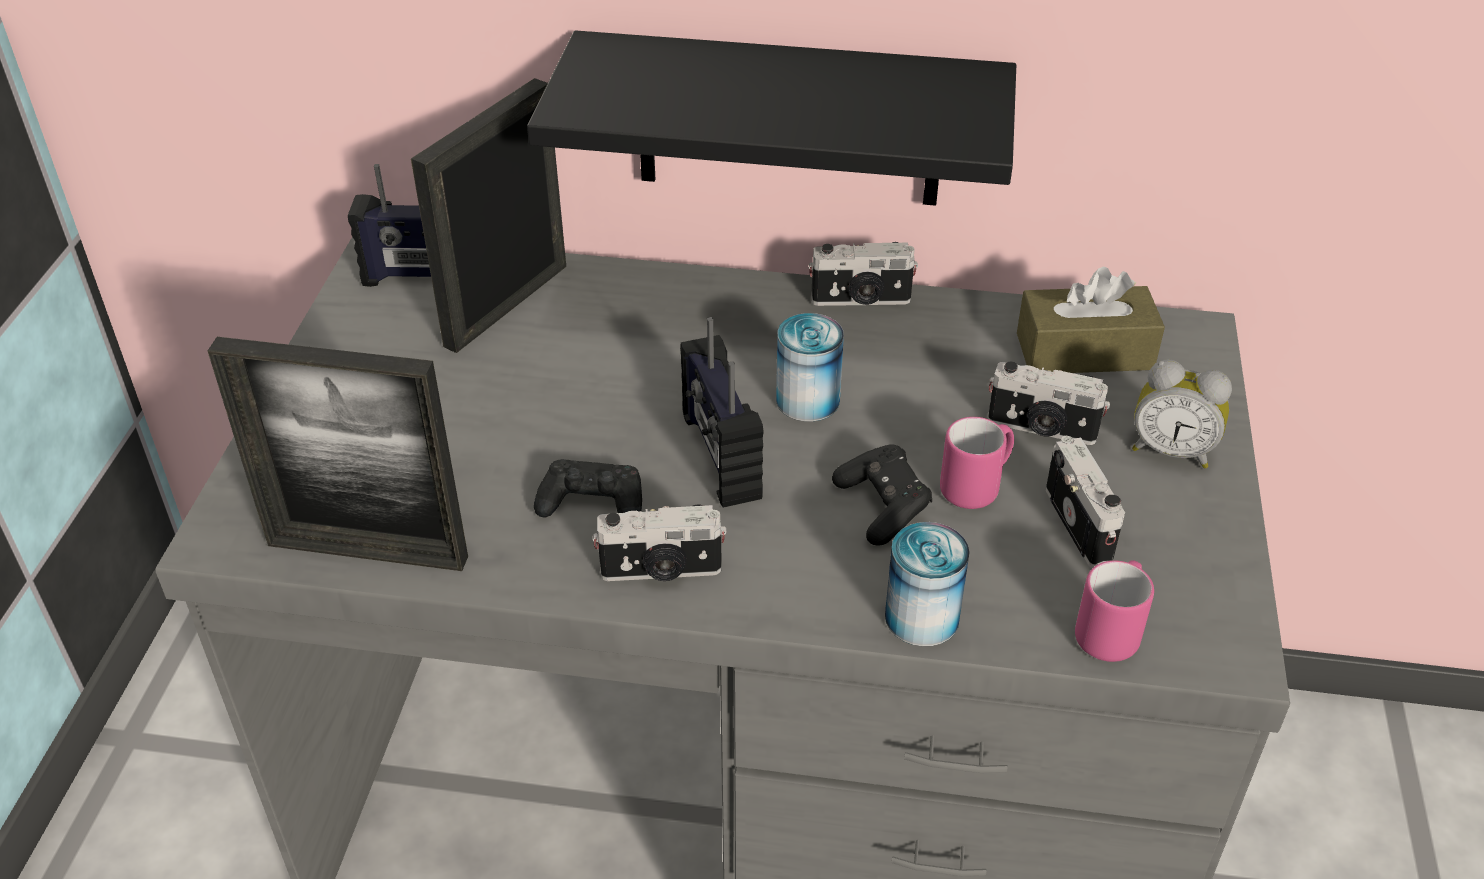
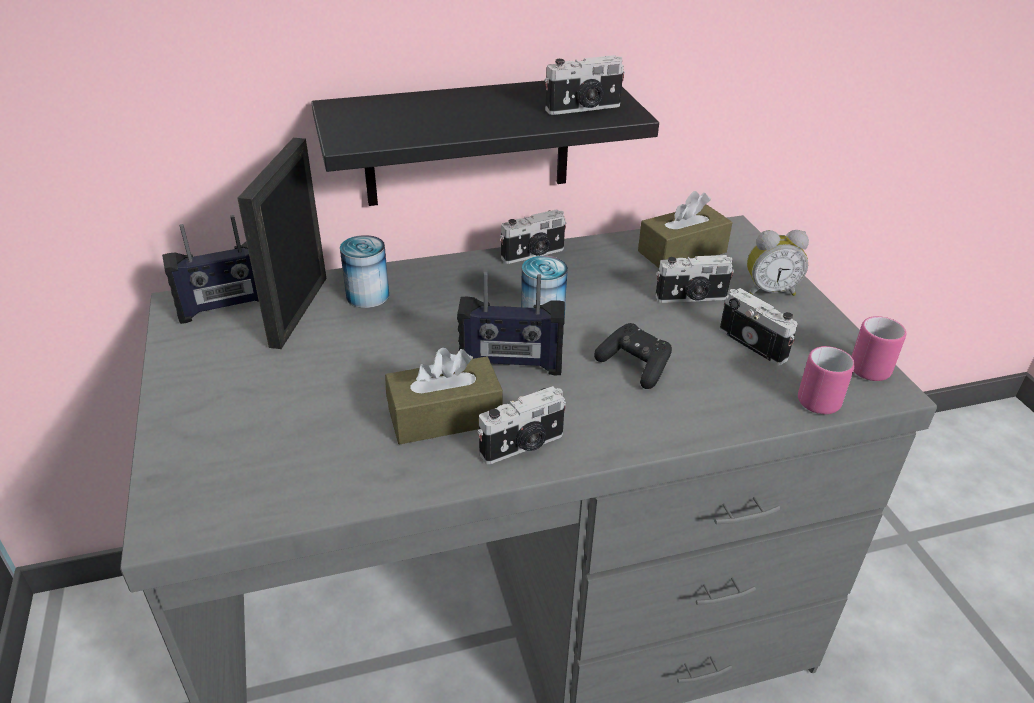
camera: 25 degrees left, 5 degrees down
picture frame [208,337,468,571] -> none
black game controller [534,459,642,518] -> brown tissue box [385,348,503,445]
radio [680,317,764,508] -> radio turned 45 degrees counterclockwise [457,272,565,375]
can [885,522,970,646] -> can moved to [340,235,389,308]
pink mug [940,417,1014,509] -> pink mug moved to [851,316,906,381]
none -> camera [544,55,625,115]

